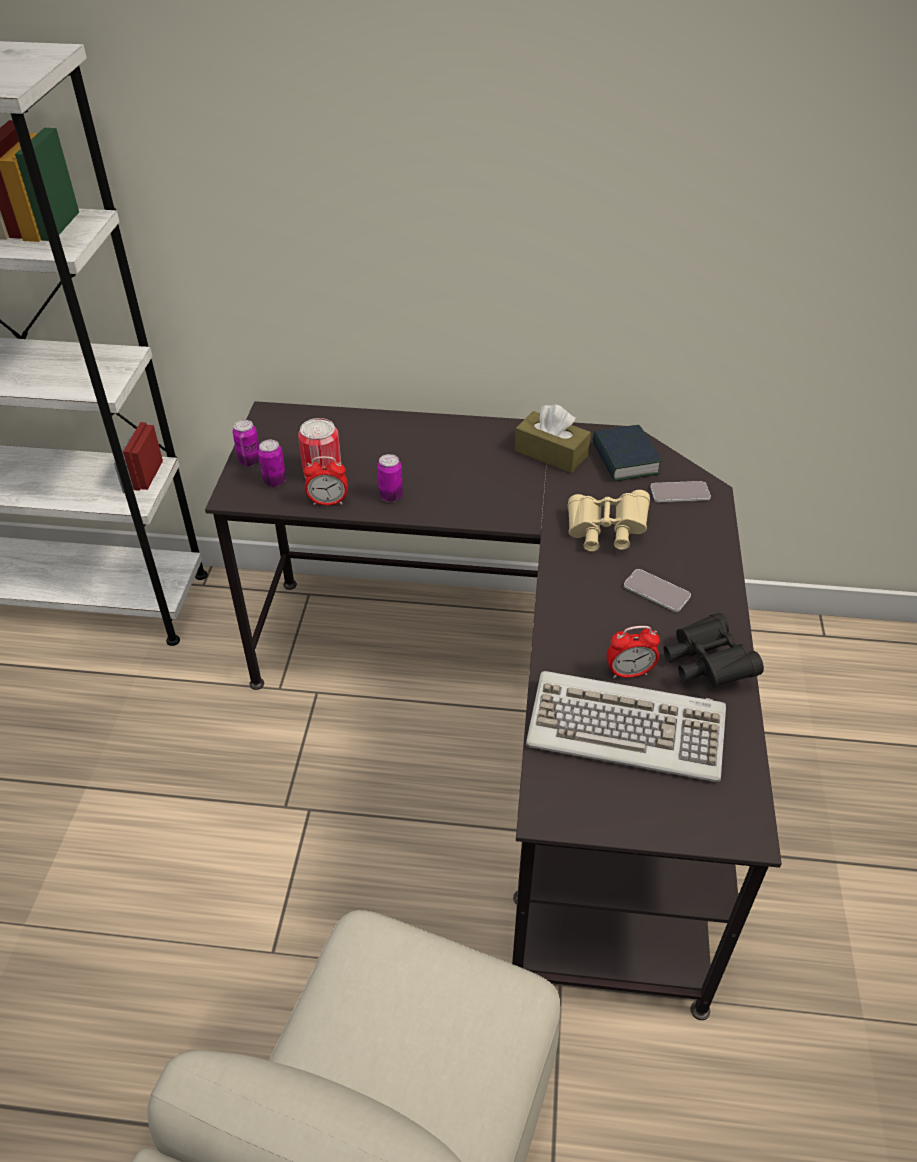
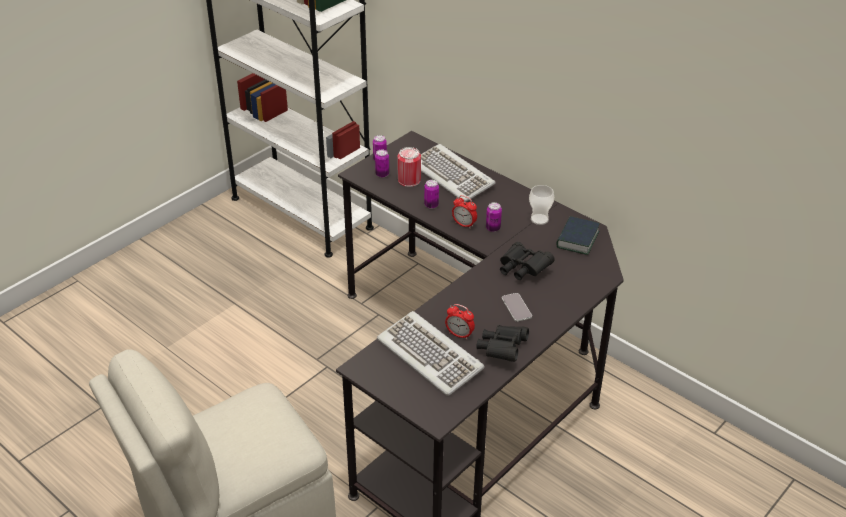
camera: 35 degrees right, 5 degrees down
alarm clock [304,456,348,506] -> alarm clock moved to [452,195,477,229]
brown tissue box [515,404,591,473] -> cup [529,185,554,225]
beige binoculars [568,490,650,551] -> black binoculars [500,242,555,280]
phone [650,481,711,503] -> none
none -> keyboard [421,144,496,202]
none -> can [486,202,502,232]

